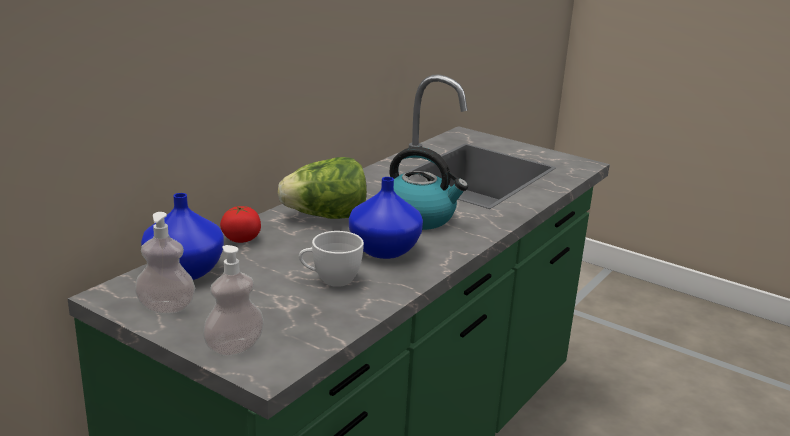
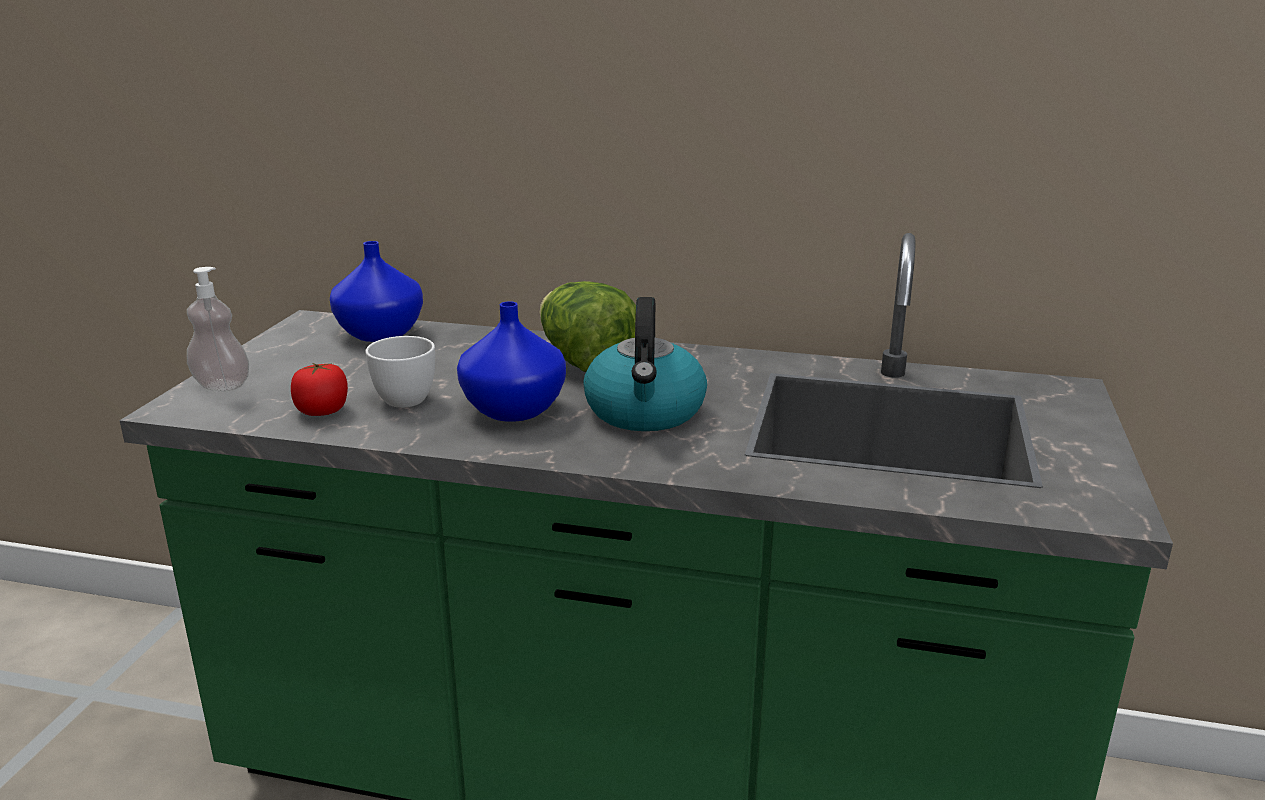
camera: 70 degrees right, 0 degrees up
soap dispenser [135,212,195,314] -> none
tomato [220,206,261,243] -> tomato moved to [291,363,348,416]

